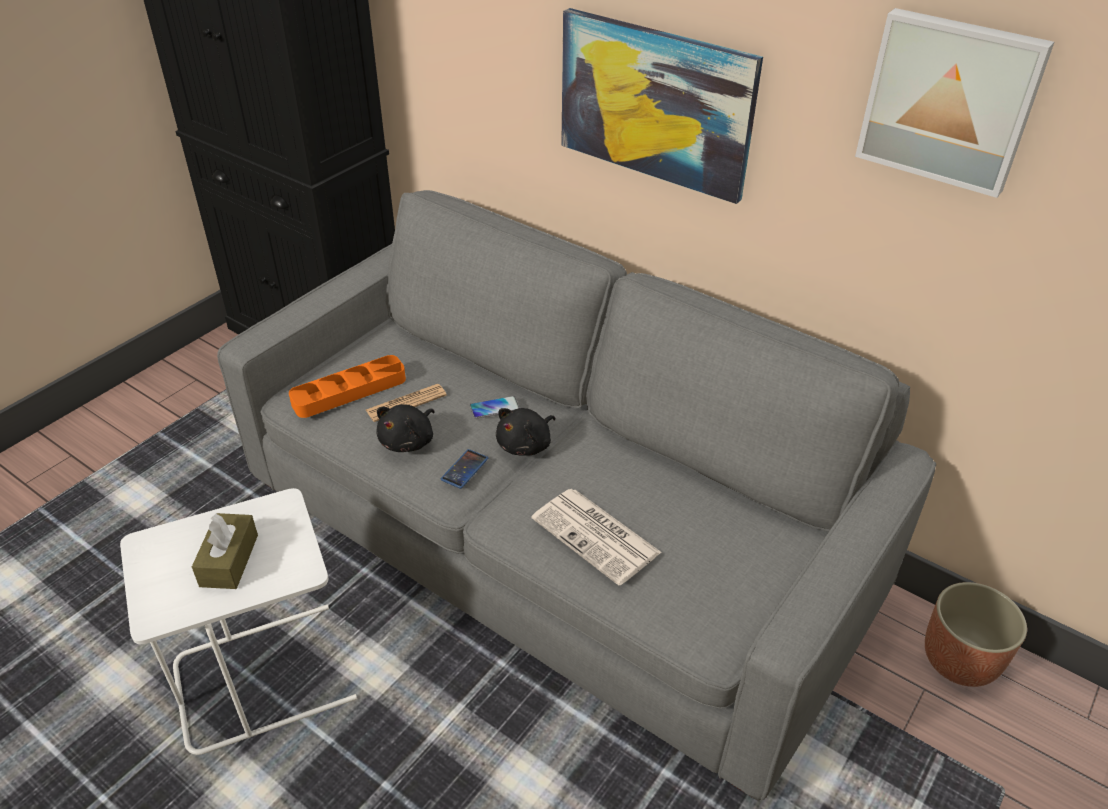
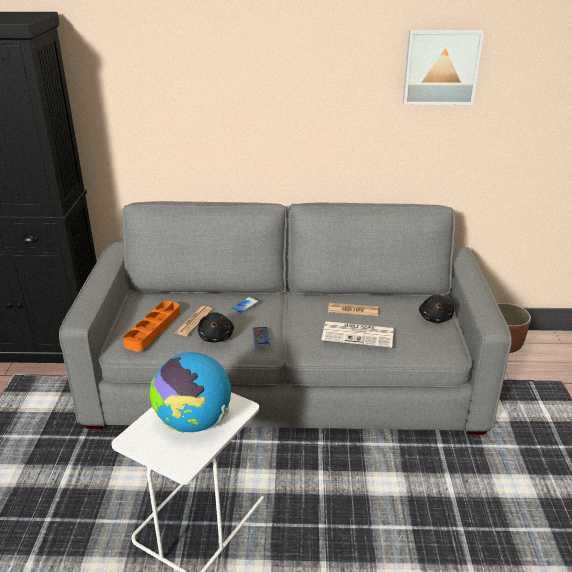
camera: 35 degrees left, 10 degrees down
brown tissue box [192,513,258,589] -> globe [150,352,231,433]
black plush toy [496,408,555,455] -> black plush toy moved to [419,294,454,323]
picture [561,8,763,204] -> none
none -> newspaper [328,303,378,316]

